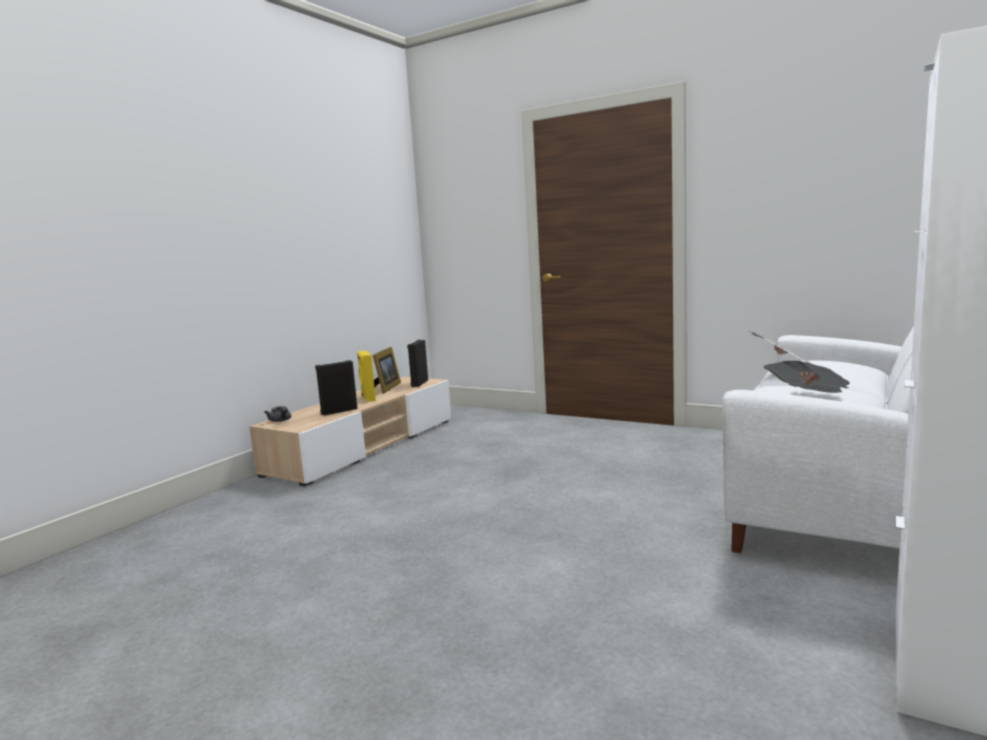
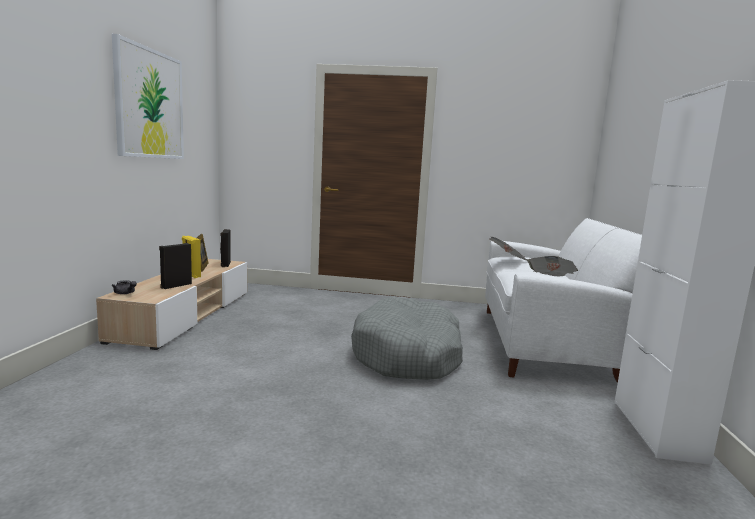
camera: 25 degrees left, 0 degrees up
none -> picture [112,34,184,159]
none -> grey dog bed [351,297,463,380]

